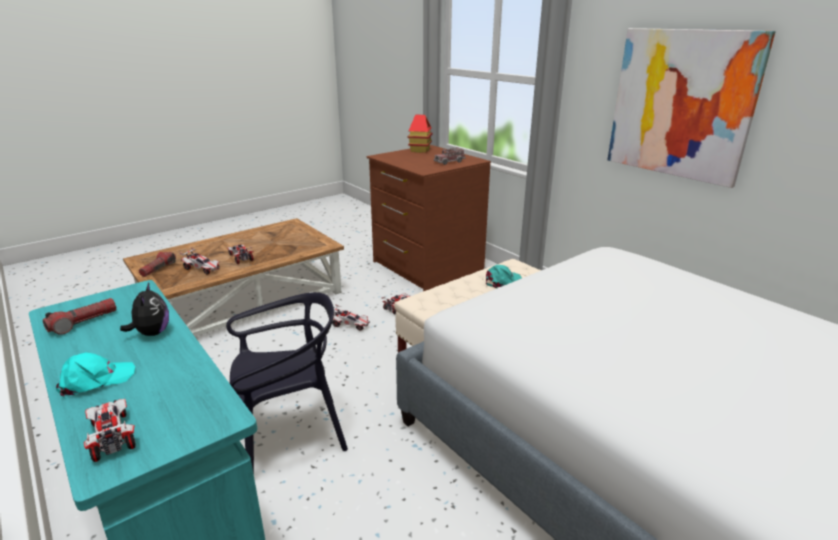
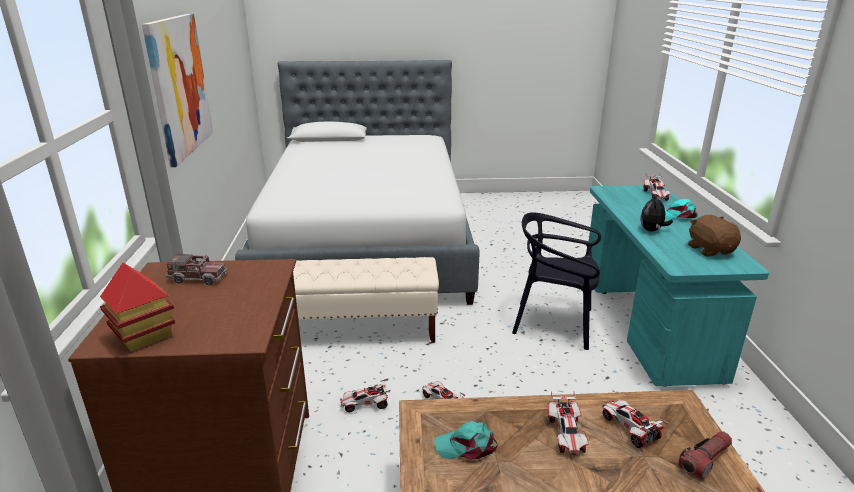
camera: 145 degrees left, 0 degrees up
flashlight [43,298,117,335] -> brown plush toy [688,215,741,257]
turquoise cap [486,265,522,288] -> turquoise cap moved to [434,421,498,459]

